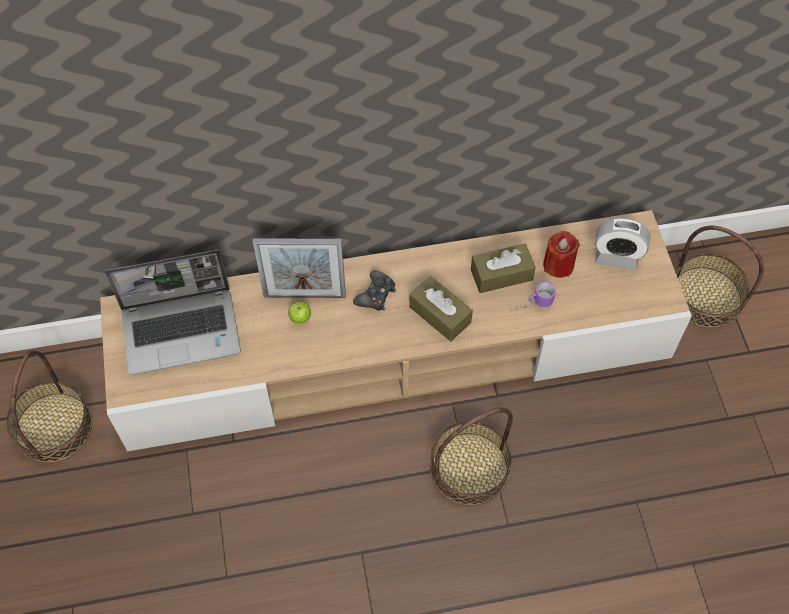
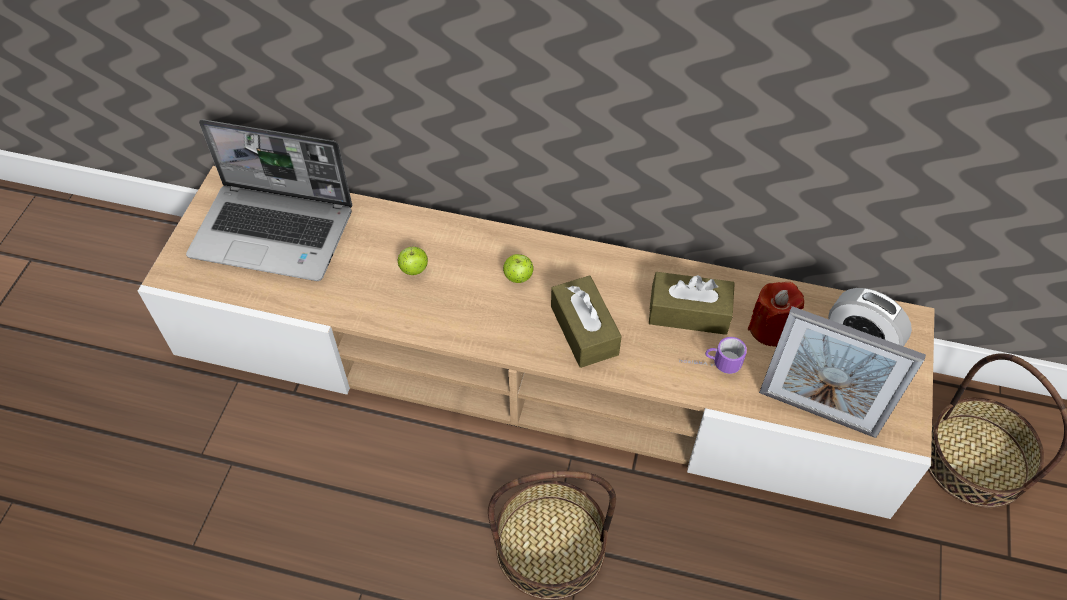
camera: 25 degrees right, 5 degrees down
basket [6,350,92,463] -> none
picture frame [253,238,346,298] -> picture frame moved to [759,306,926,438]
black game controller [353,270,396,311] -> apple [503,254,534,283]

